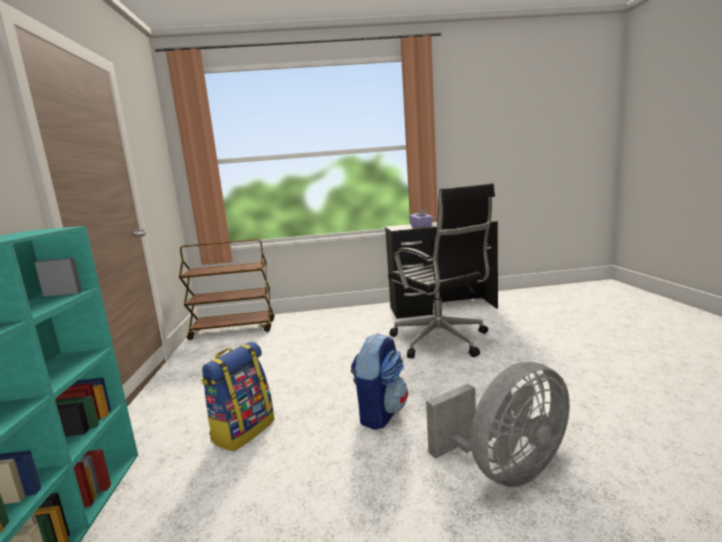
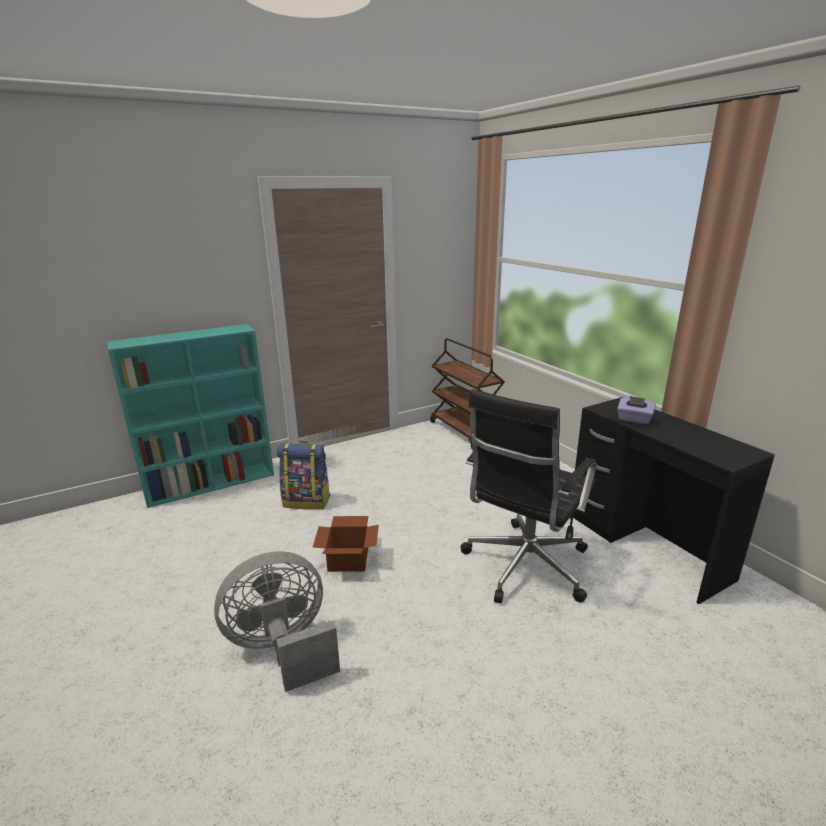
camera: 65 degrees right, 10 degrees up
backpack [350,333,408,430] -> cardboard box [313,516,379,572]
grey fan [426,362,570,488] -> grey fan turned 120 degrees clockwise [214,551,340,692]

